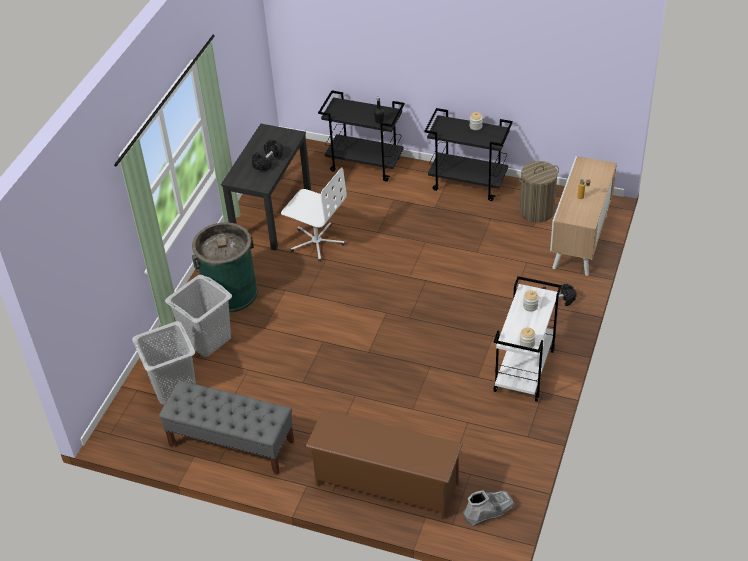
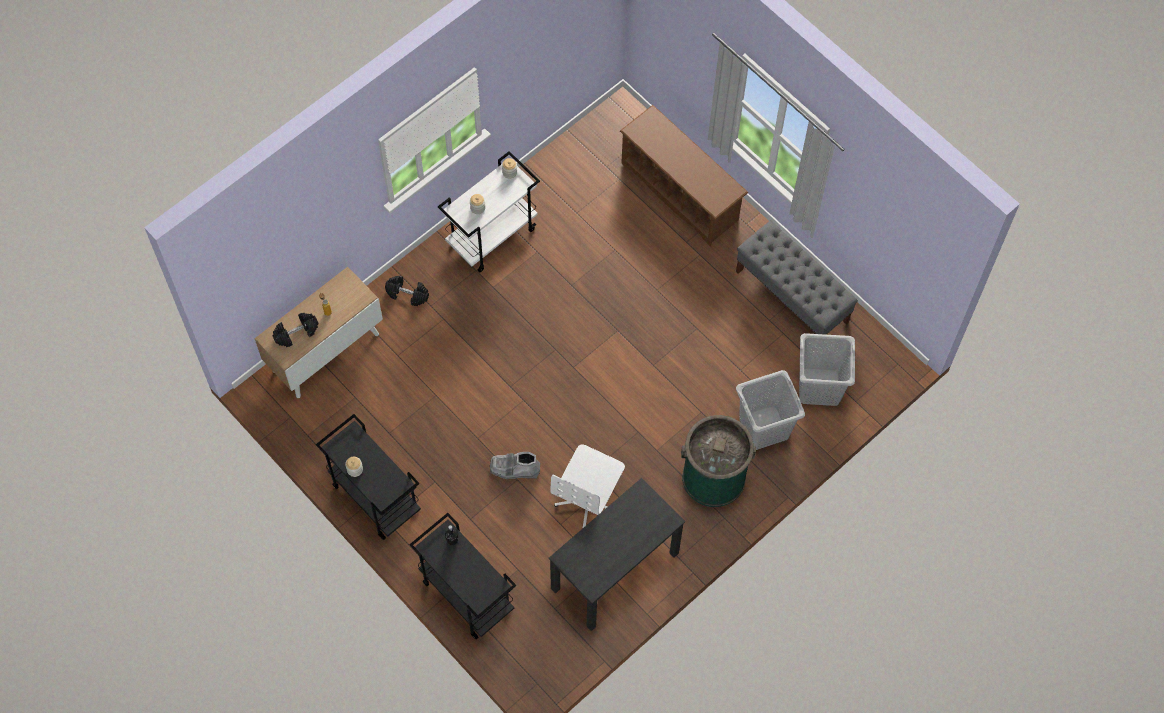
camera: 155 degrees left, 20 degrees up
black dumbbell [252,140,283,171] -> black dumbbell moved to [272,313,319,347]
white office chair [281,167,347,261] -> white office chair turned 120 degrees counterclockwise [551,445,625,529]
grey boot [463,490,514,527] -> grey boot moved to [490,452,540,479]
laundry basket [519,161,559,223] -> none

